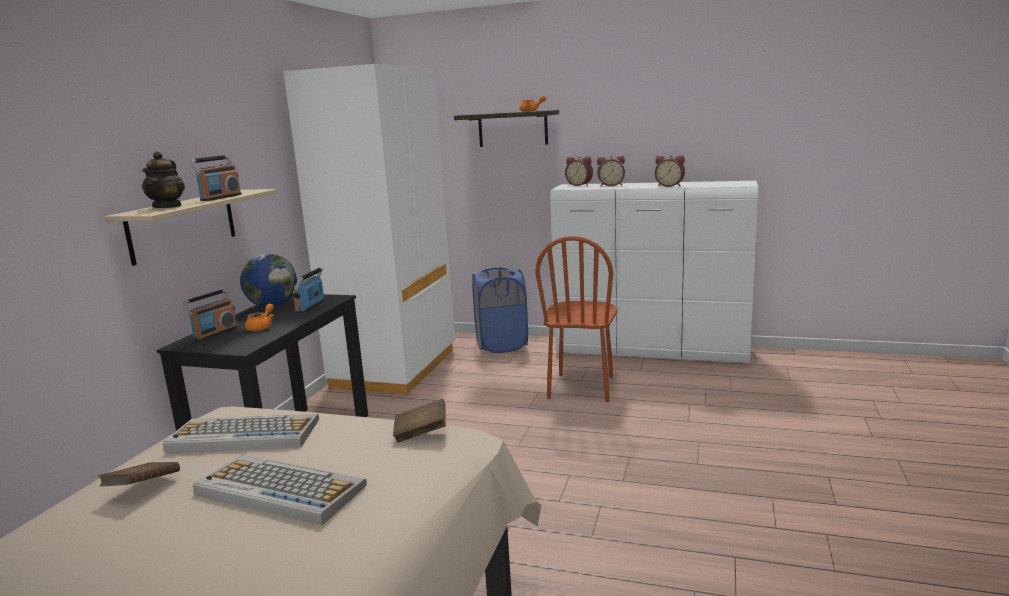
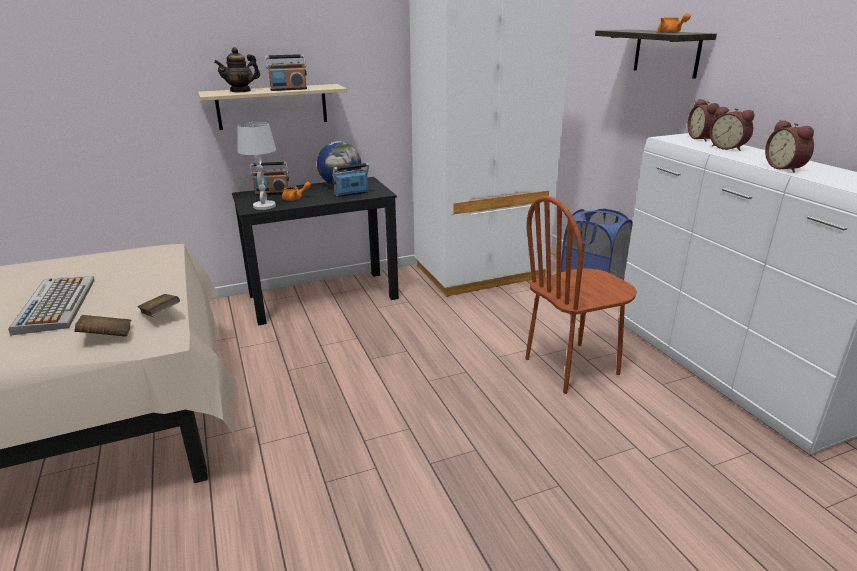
camera: 50 degrees right, 10 degrees up
brown book [98,462,180,487] -> brown book moved to [74,315,131,337]
keyboard [163,414,319,453] -> none
none -> white table lamp [237,122,276,210]

